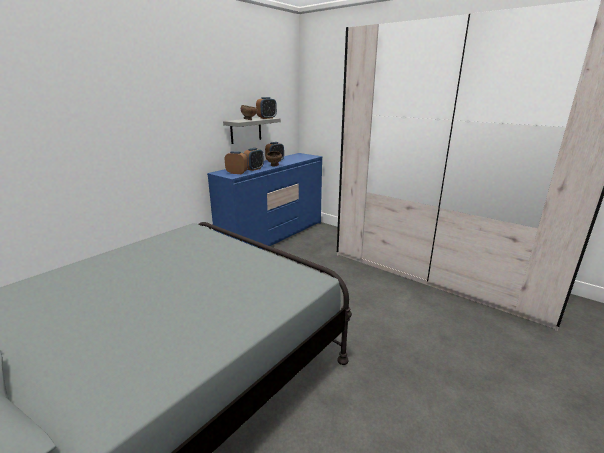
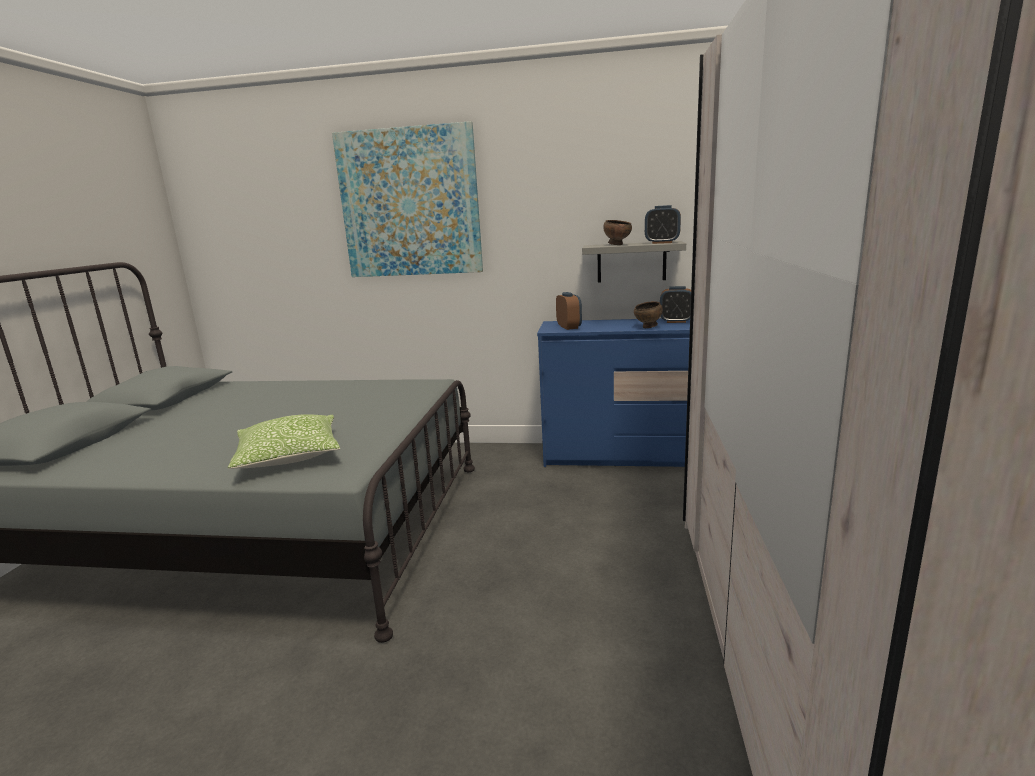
camera: 60 degrees right, 5 degrees down
alarm clock [244,148,264,171] -> none
none -> pillow [228,414,340,469]
none -> picture [332,121,483,277]

